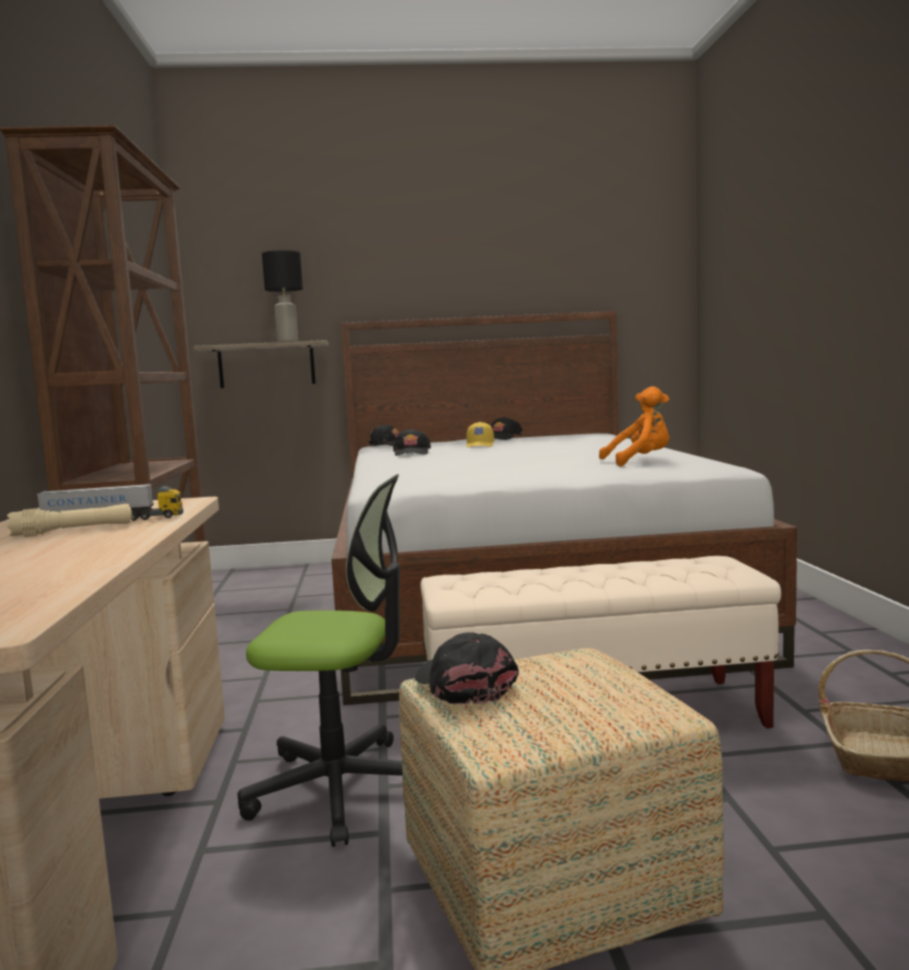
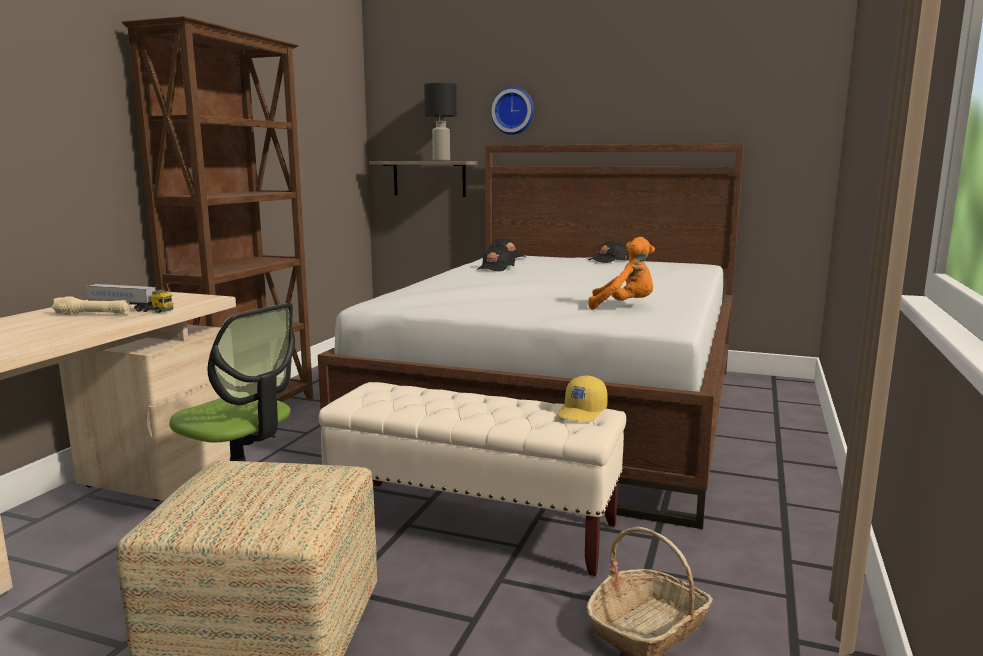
camera: 25 degrees right, 5 degrees up
black cap [415,633,519,705] -> none
yellow cap [467,422,494,447] -> yellow cap moved to [557,376,608,422]
none -> wall clock [491,87,534,135]

